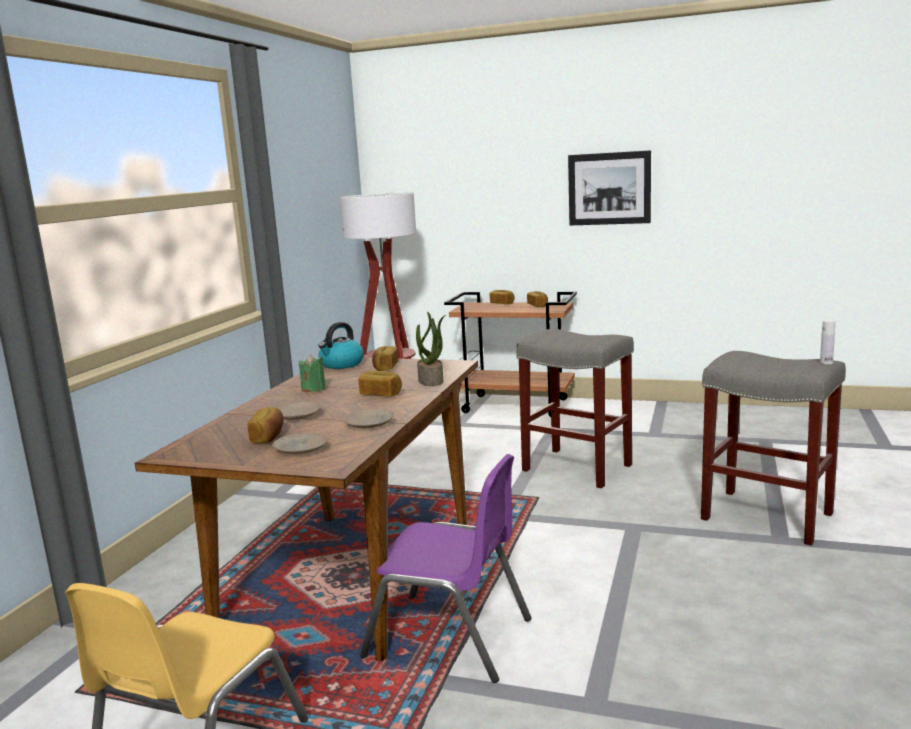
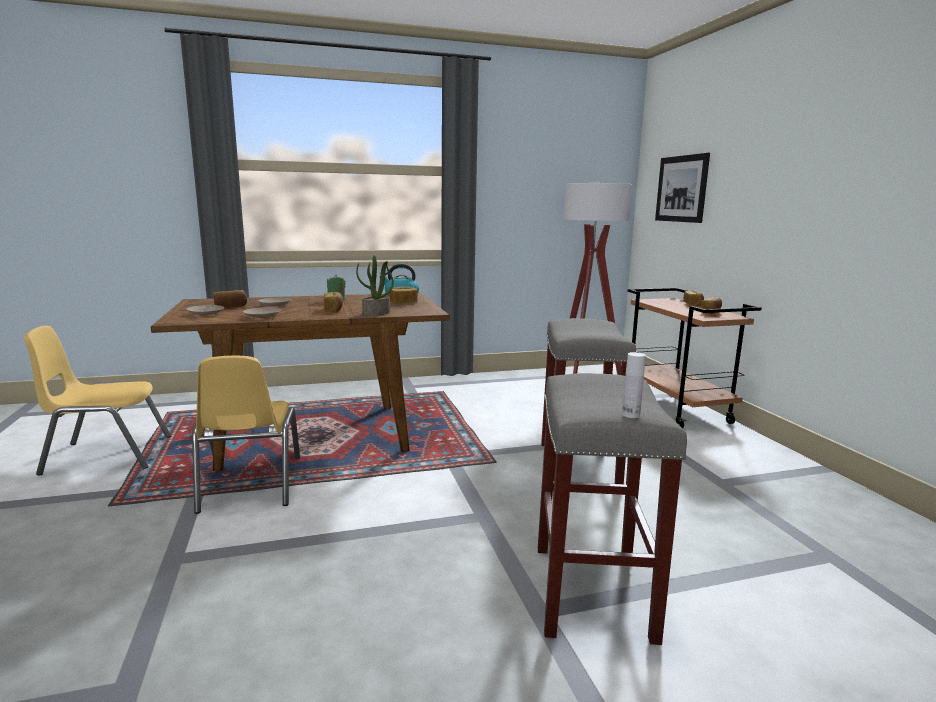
camera: 55 degrees right, 0 degrees up
purple chair [360,454,531,683] -> yellow chair [192,356,300,514]
picture [568,150,651,226] -> picture moved to [655,153,710,223]

